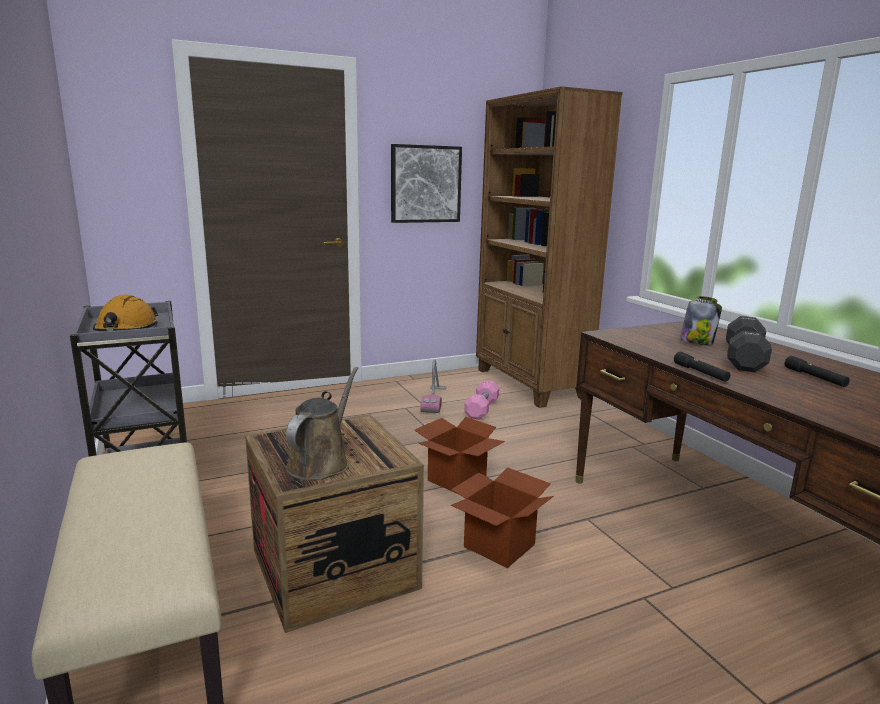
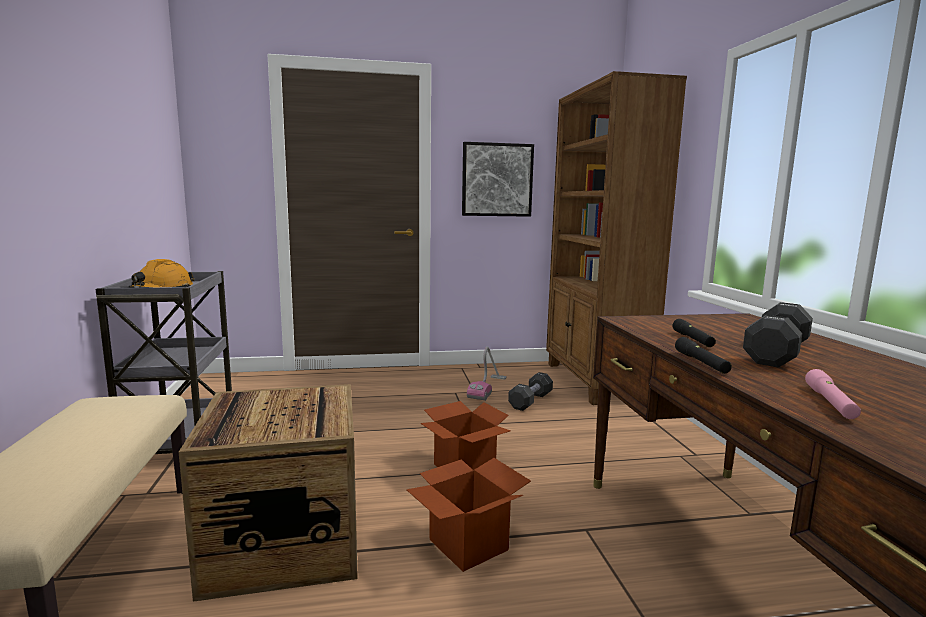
camera: 15 degrees right, 5 degrees down
brown watering can [286,367,358,480] -> none
pink dumbbell [464,380,499,420] -> black dumbbell [508,372,553,411]
jar [680,296,722,345] -> none
black flashlight [784,356,850,387] -> black flashlight moved to [672,319,716,347]
none -> pink flashlight [805,369,861,419]

